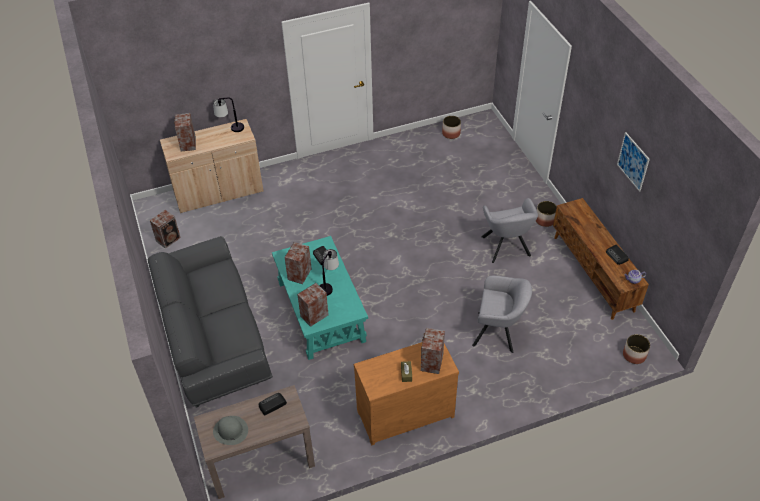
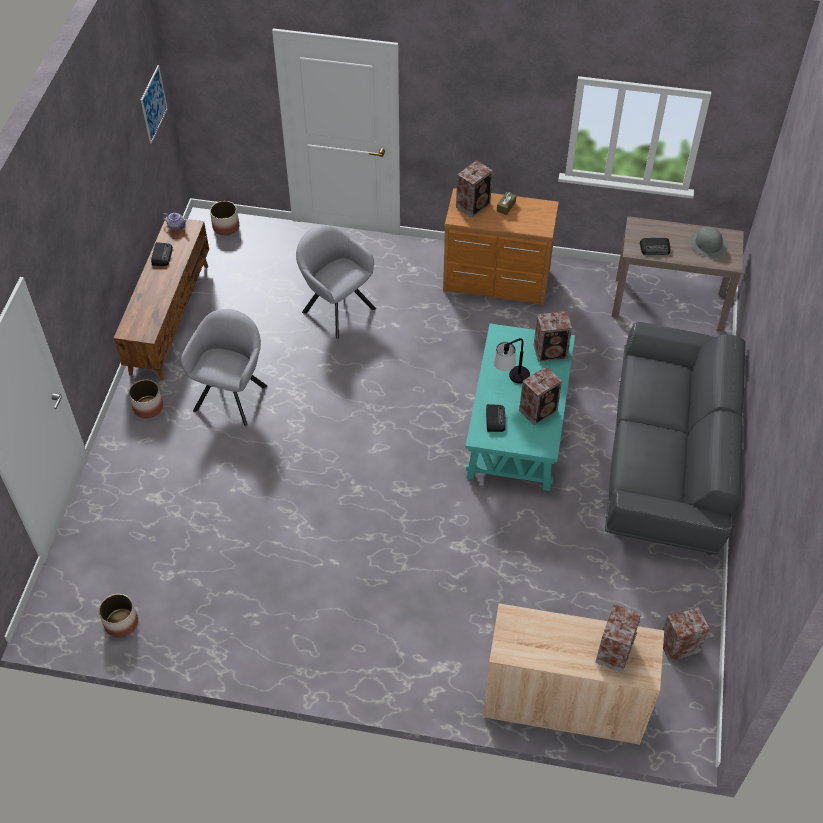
camera: 150 degrees left, 5 degrees up
table lamp [213,98,244,132] -> none
picture [617,132,650,192] -> picture moved to [141,65,168,144]

